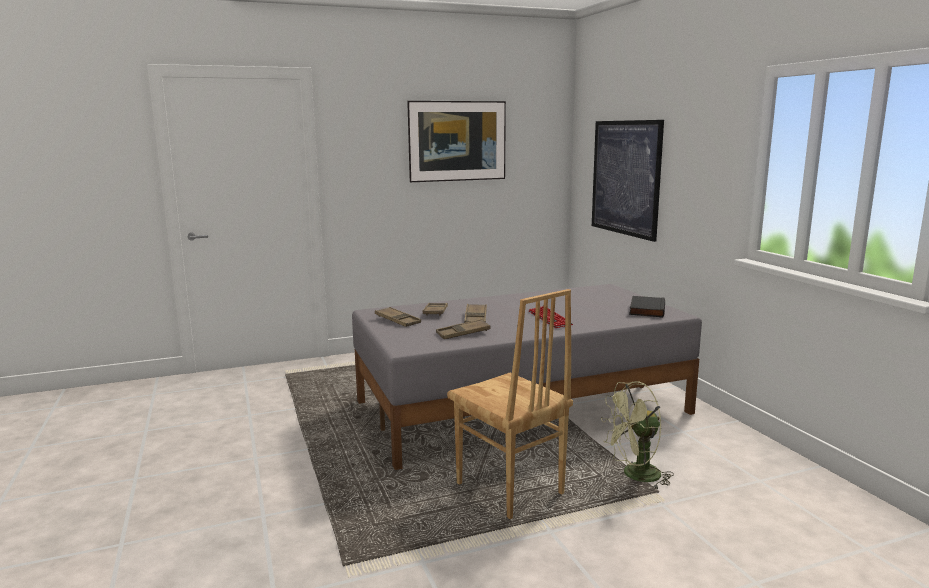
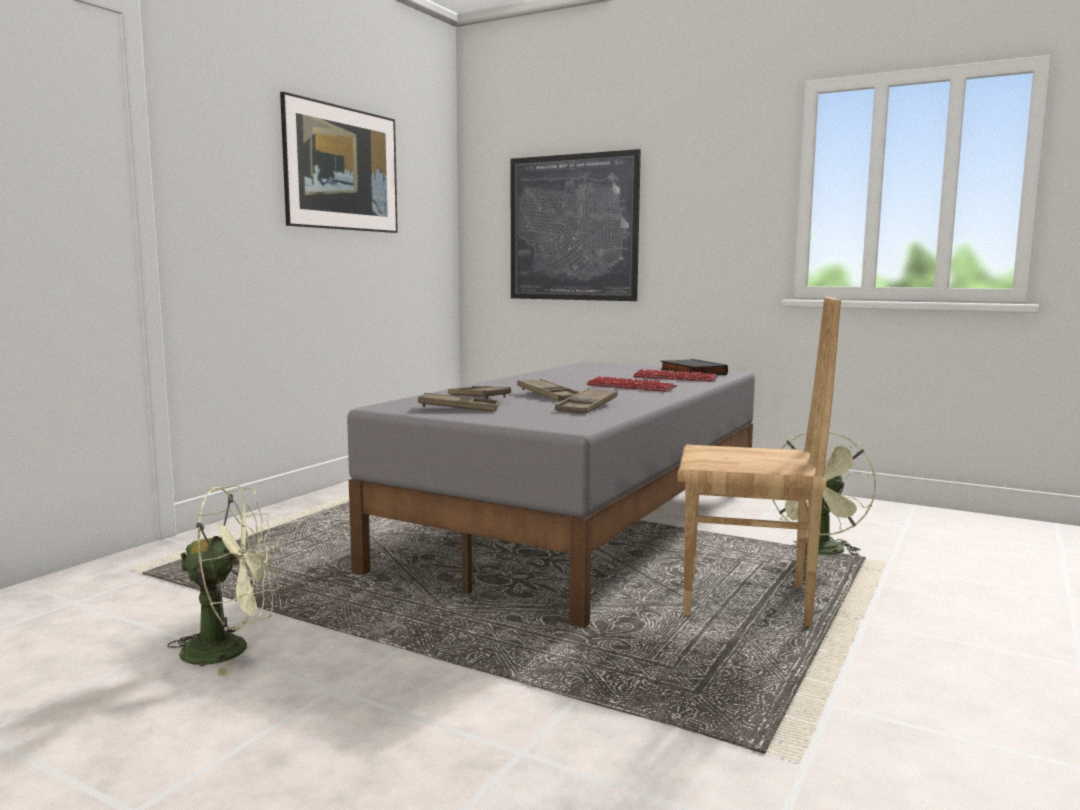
camera: 40 degrees left, 5 degrees down
none -> green fan [167,485,279,677]
none -> keyboard [633,369,718,382]

